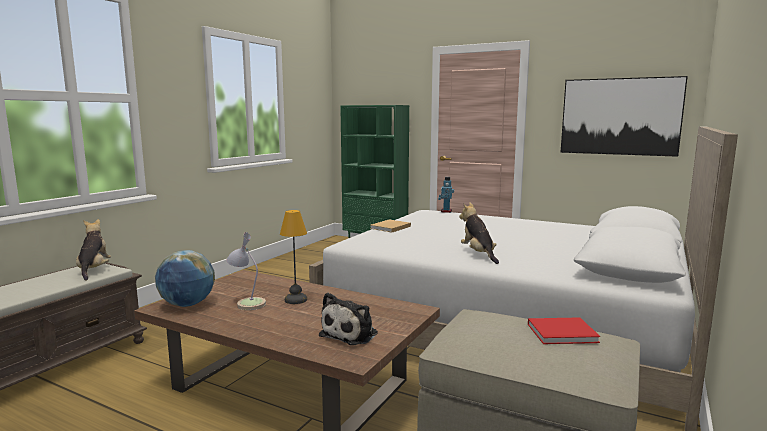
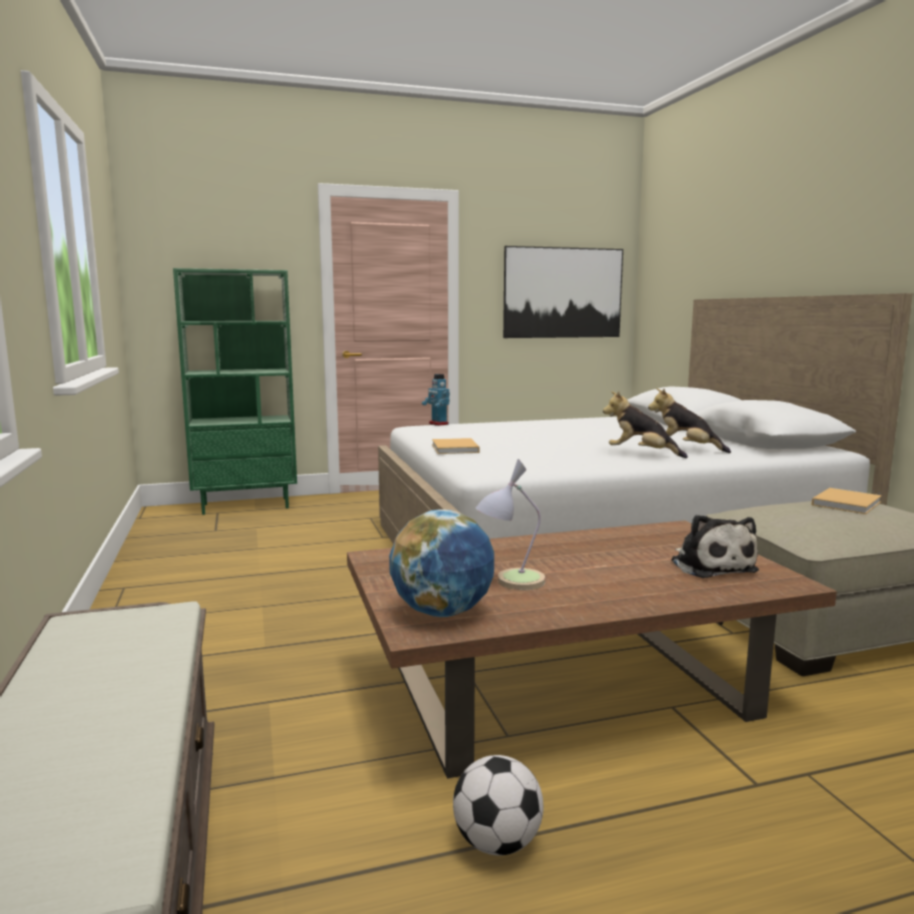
camera: 45 degrees left, 0 degrees up
plush toy [76,219,112,280] -> plush toy moved to [648,388,731,453]
table lamp [280,210,307,304] -> none
red book [528,317,601,344] -> beige book [812,488,882,514]
none -> football [453,755,543,856]

